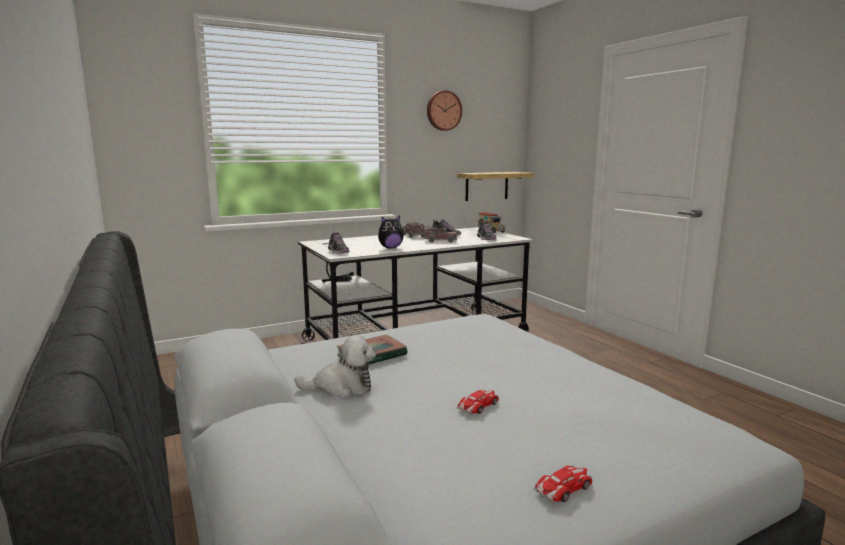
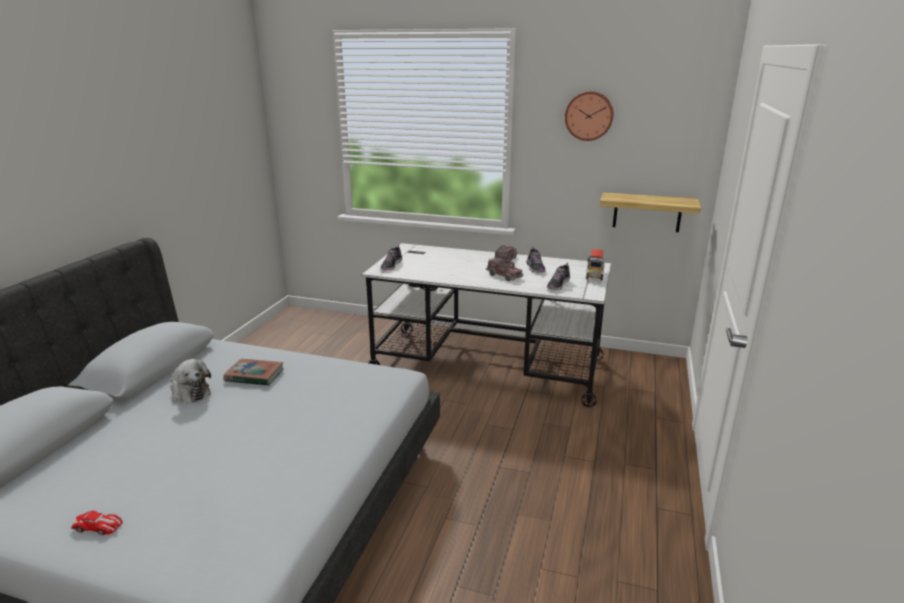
camera: 45 degrees right, 10 degrees up
plush toy [378,216,404,249] -> none
toy car [456,390,499,415] -> none

